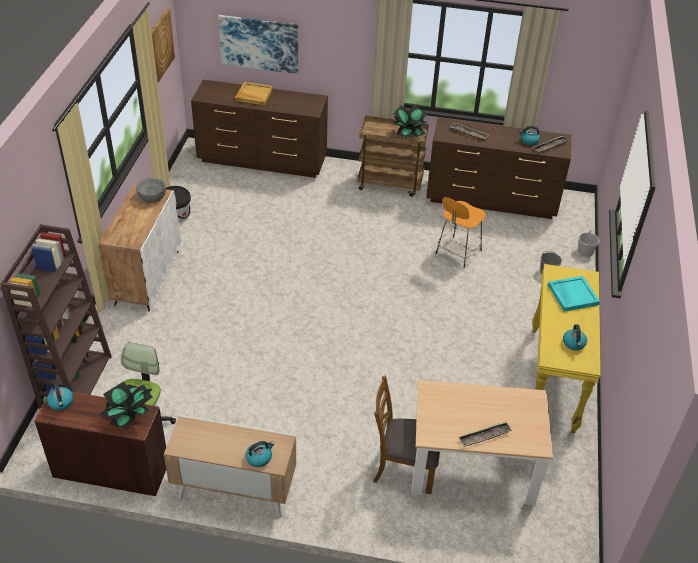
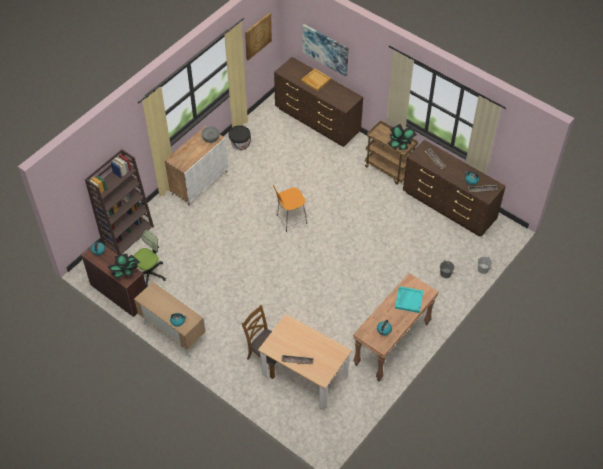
camera: 30 degrees right, 10 degrees up
orange stool [436,197,486,268] -> orange stool moved to [273,185,307,232]
yellow console table [532,264,601,433] -> brown console table [353,273,438,381]

